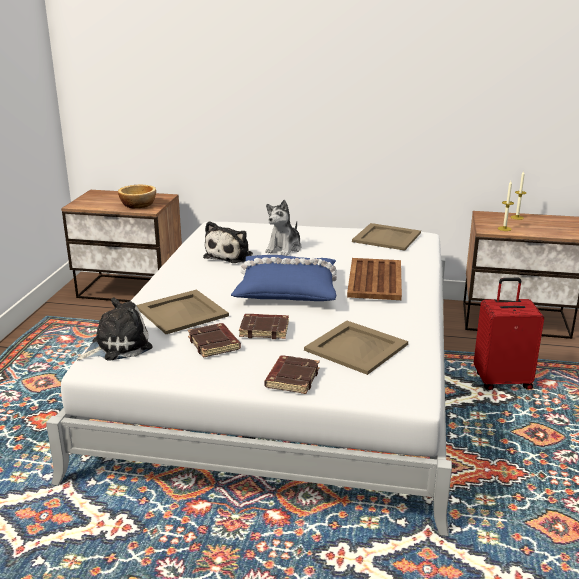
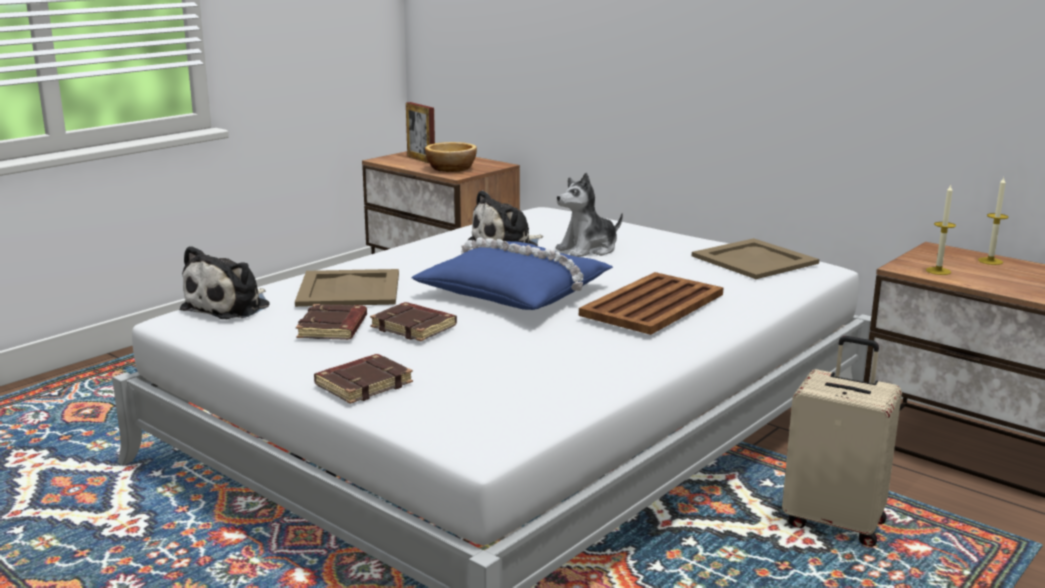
camera: 30 degrees right, 5 degrees down
plush toy [76,297,153,361] -> plush toy turned 120 degrees clockwise [180,246,270,319]
beige tray [304,321,408,375] -> none
red suitcase [474,278,544,390] -> beige suitcase [782,336,902,547]
none -> picture frame [406,102,435,164]

